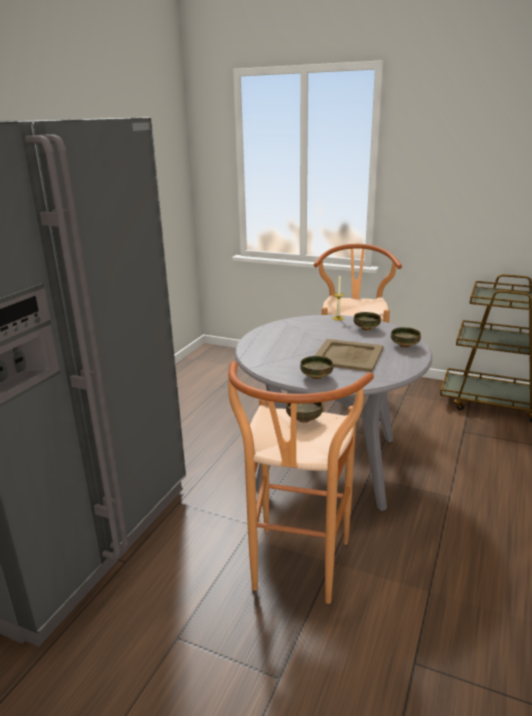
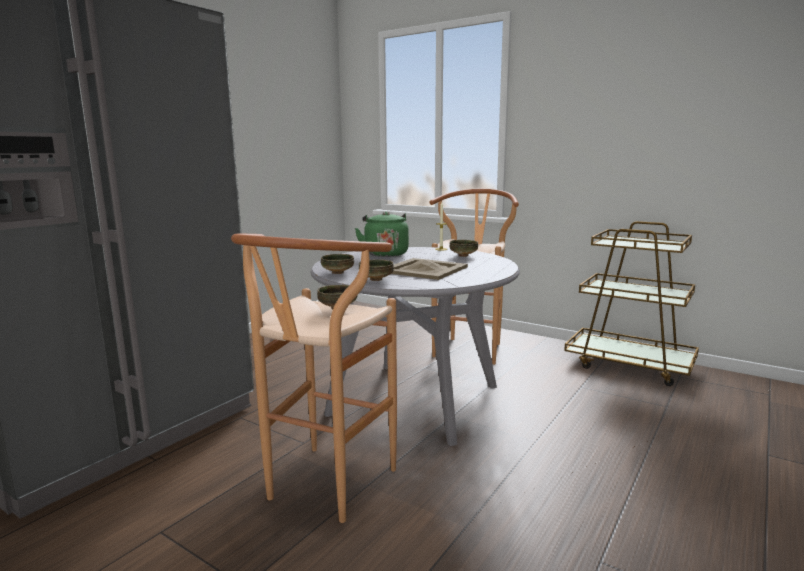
camera: 10 degrees right, 10 degrees down
bowl [391,327,421,348] -> bowl moved to [321,254,354,274]
none -> green kettle [355,211,409,257]

